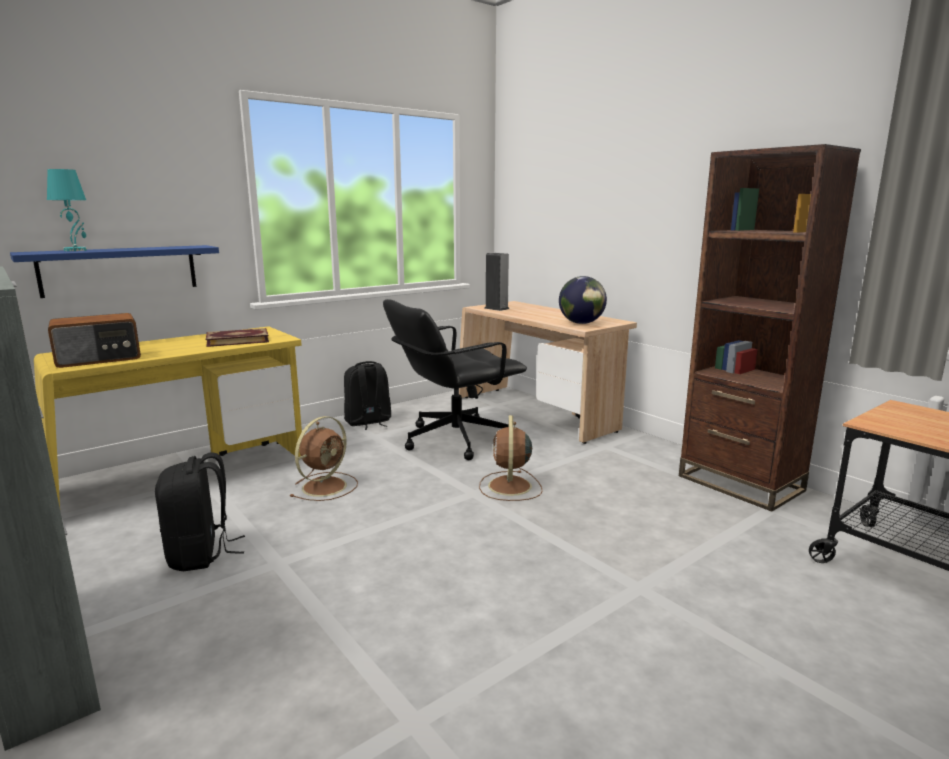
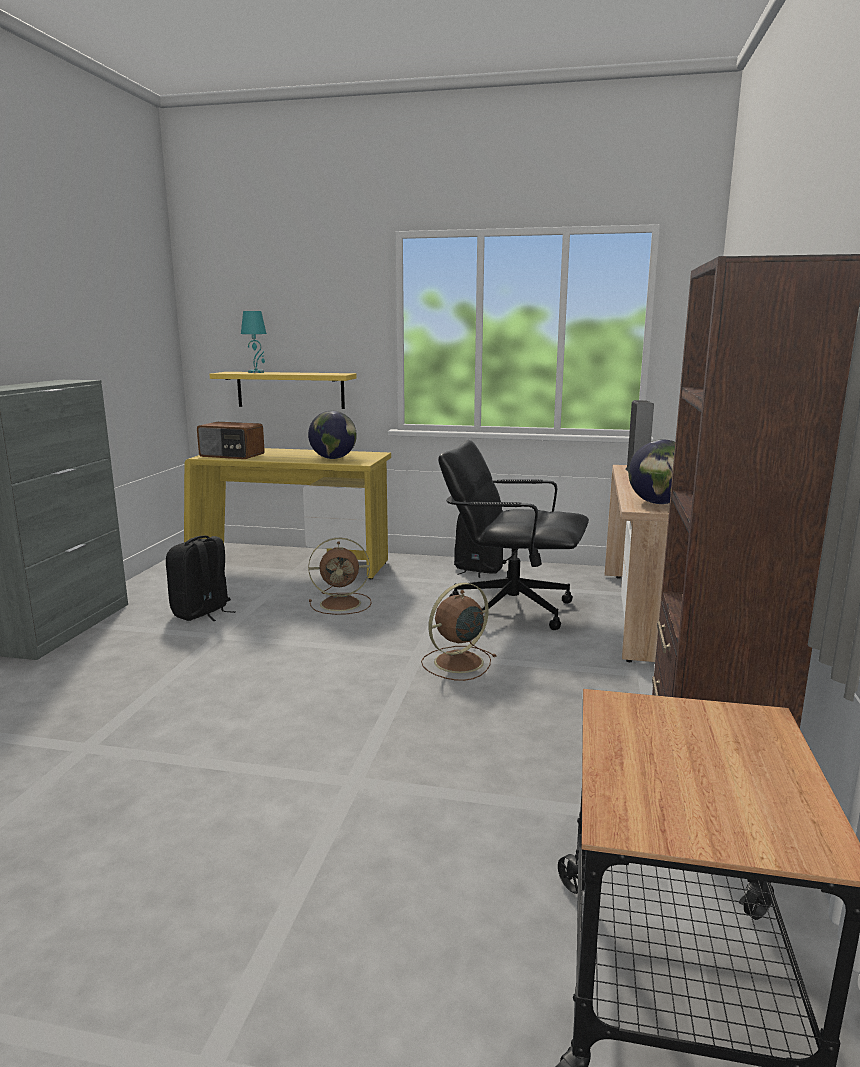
camera: 50 degrees right, 0 degrees up
blue shelf [10,245,219,298] -> yellow shelf [209,372,356,409]
book [206,328,269,347] -> globe [308,411,357,459]

